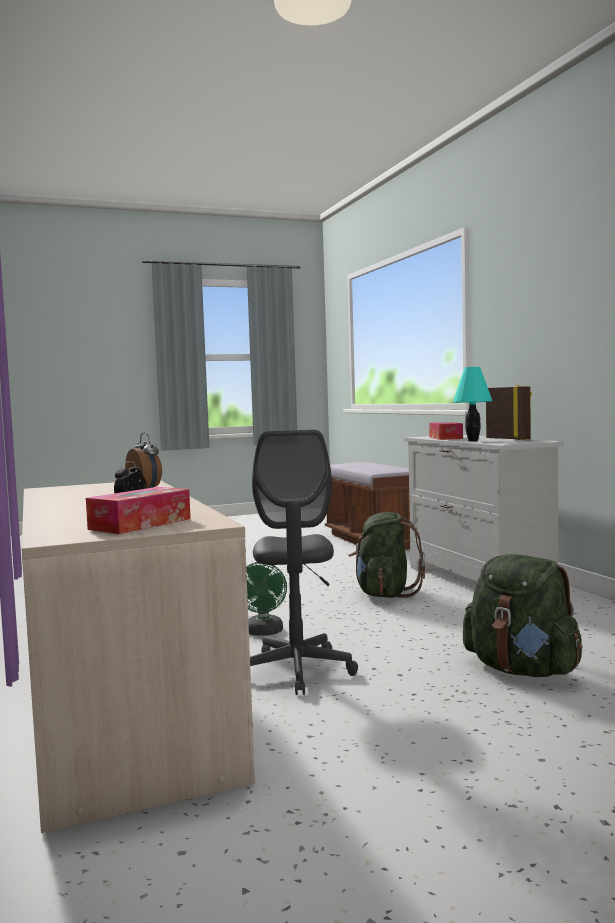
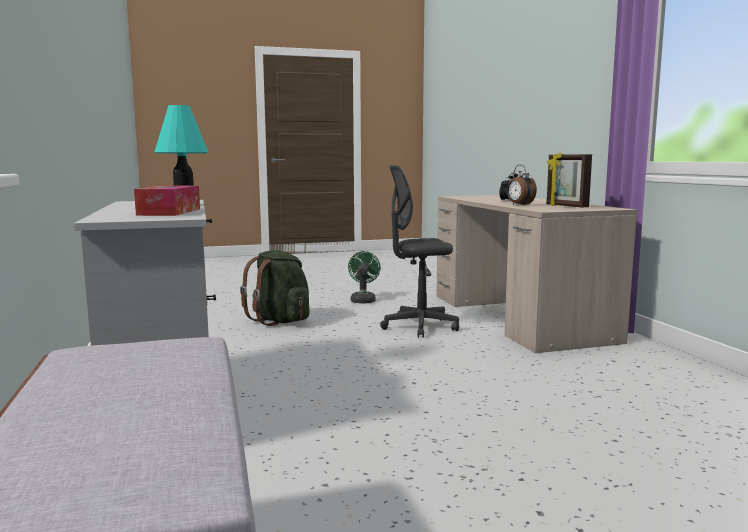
camera: 175 degrees left, 5 degrees up
tissue box [86,487,191,534] -> none
green fan [246,562,287,636] -> green fan moved to [348,251,381,304]
grey office chair [250,430,358,695] -> grey office chair turned 105 degrees counterclockwise [380,165,459,338]
green backpack [348,512,425,598] -> none
picture frame [486,384,532,440] -> picture frame moved to [547,153,592,207]

